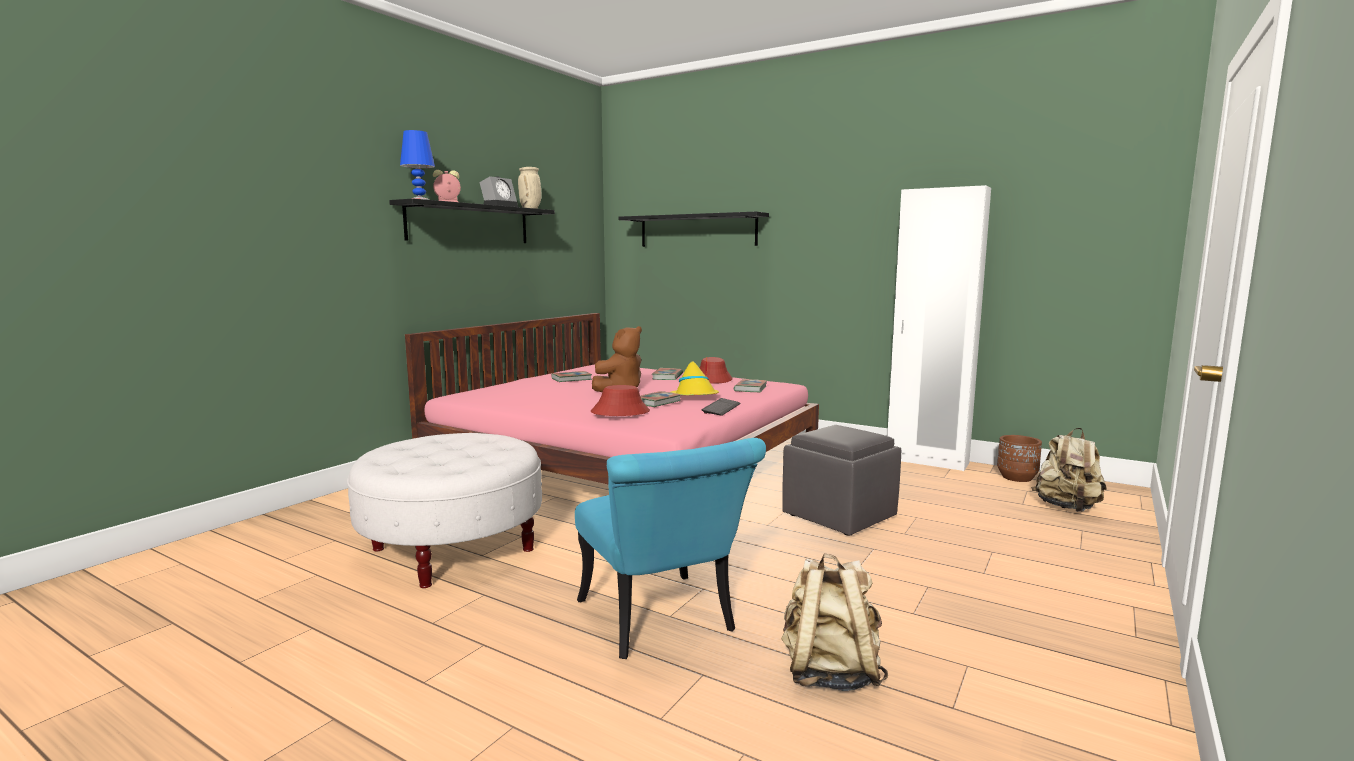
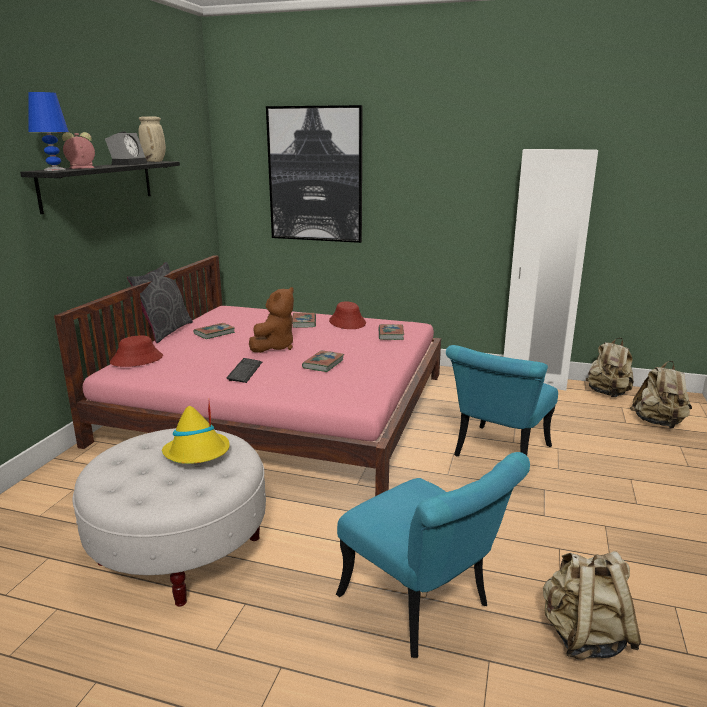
camera: 15 degrees left, 10 degrees up
red hat [591,385,650,416] -> red hat moved to [110,336,163,367]
black shelf [618,211,769,247] -> picture [266,105,363,243]
yellow hat [671,359,719,395] -> yellow hat moved to [162,402,230,464]
keyboard [702,398,741,416] -> keyboard moved to [227,358,262,383]
grey ottoman [782,425,901,535] -> turquoise chair [446,345,558,477]
brown planter [997,435,1042,482] -> beige backpack [586,338,634,397]
none -> grey pillow [127,262,193,343]

